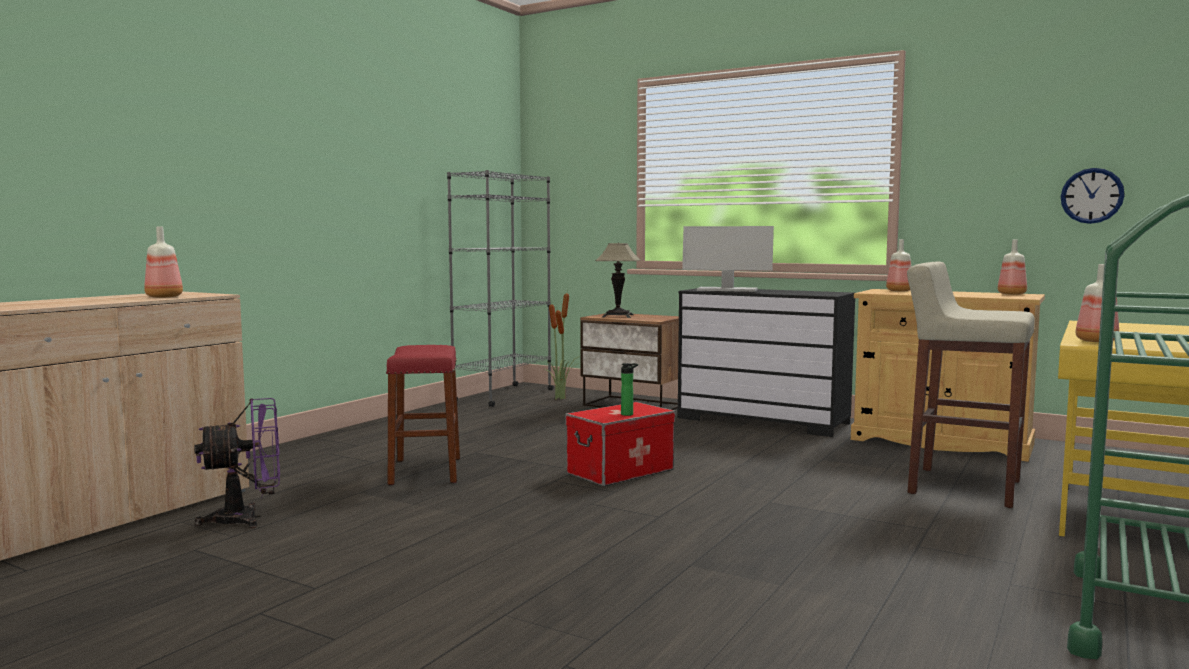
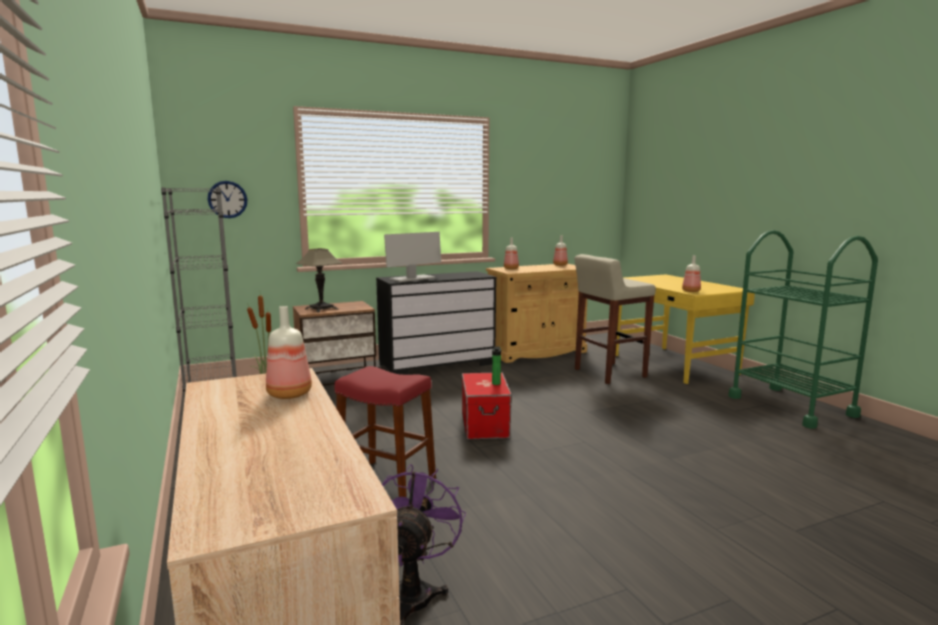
camera: 55 degrees left, 5 degrees up
wall clock [1061,168,1125,224] -> wall clock moved to [208,181,247,218]

